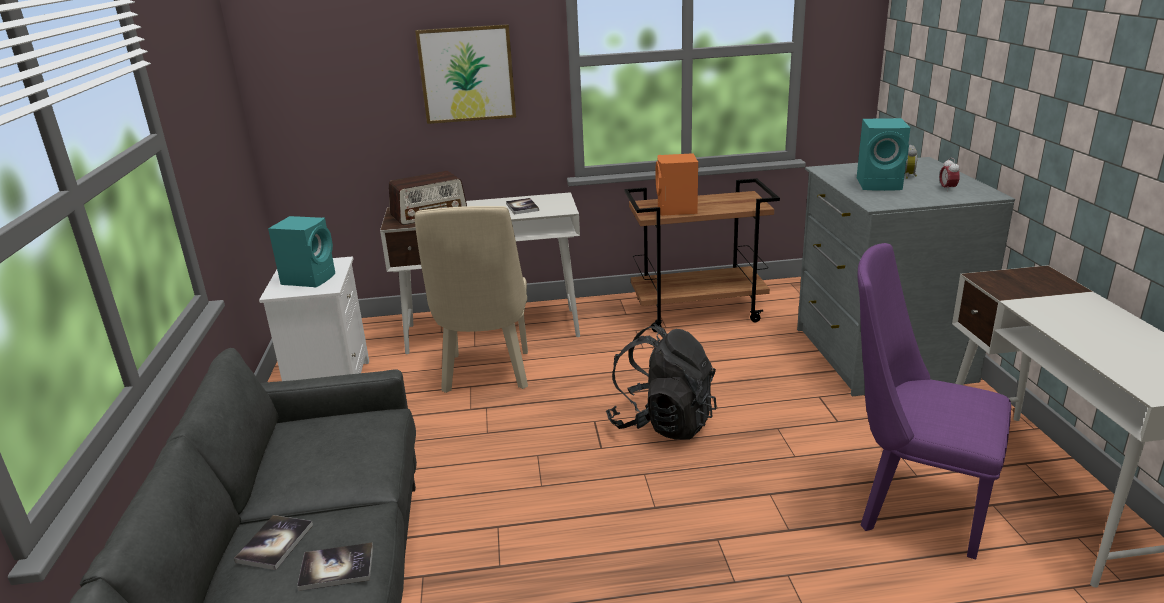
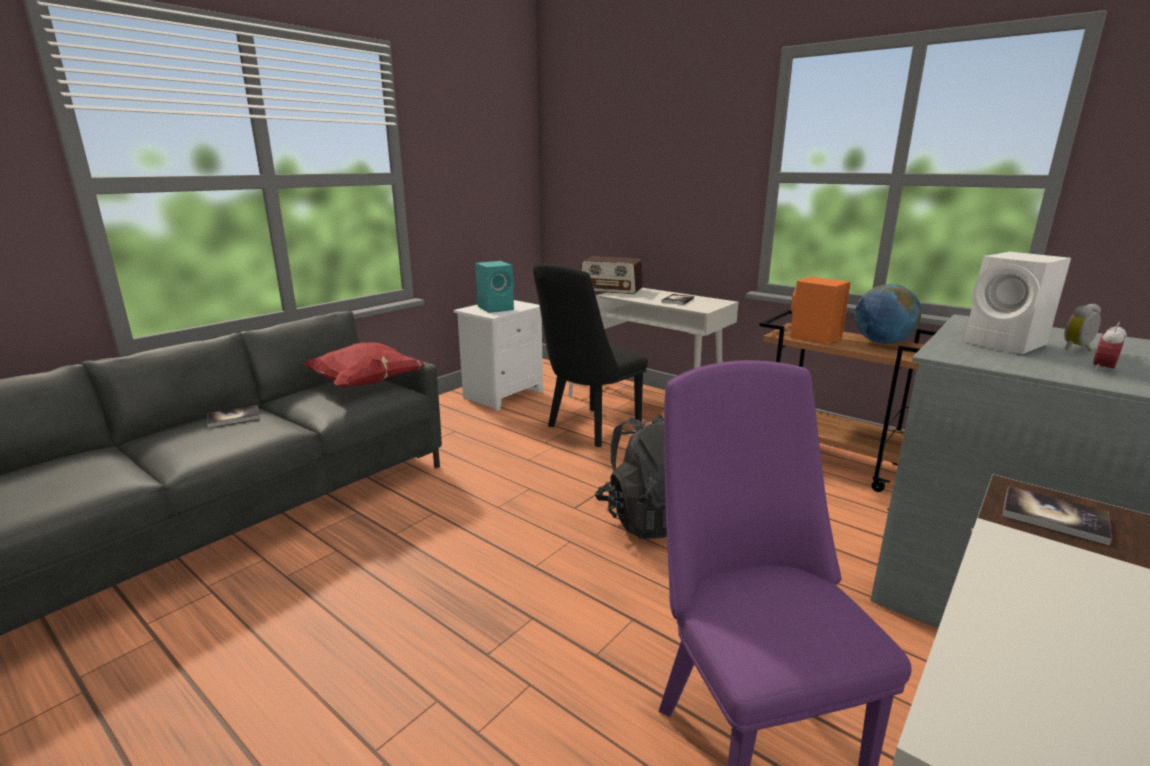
camera: 45 degrees right, 5 degrees down
book [297,543,373,591] -> book moved to [1002,486,1112,546]
picture [415,24,516,124] -> none
beige chair [415,206,528,393] -> black chair [533,263,648,447]
turquoise speaker [857,118,910,191] -> white speaker [964,252,1071,354]
none -> red pillow [304,342,426,387]
none -> globe [855,284,921,344]

